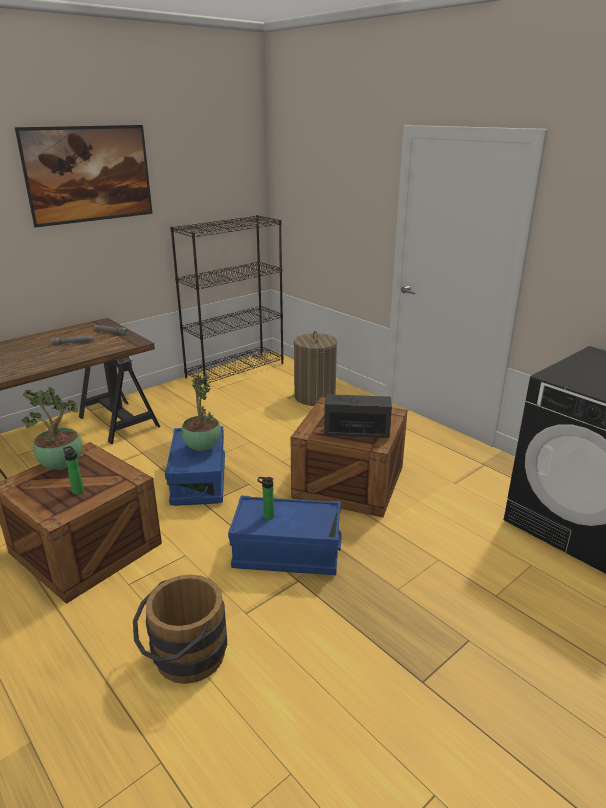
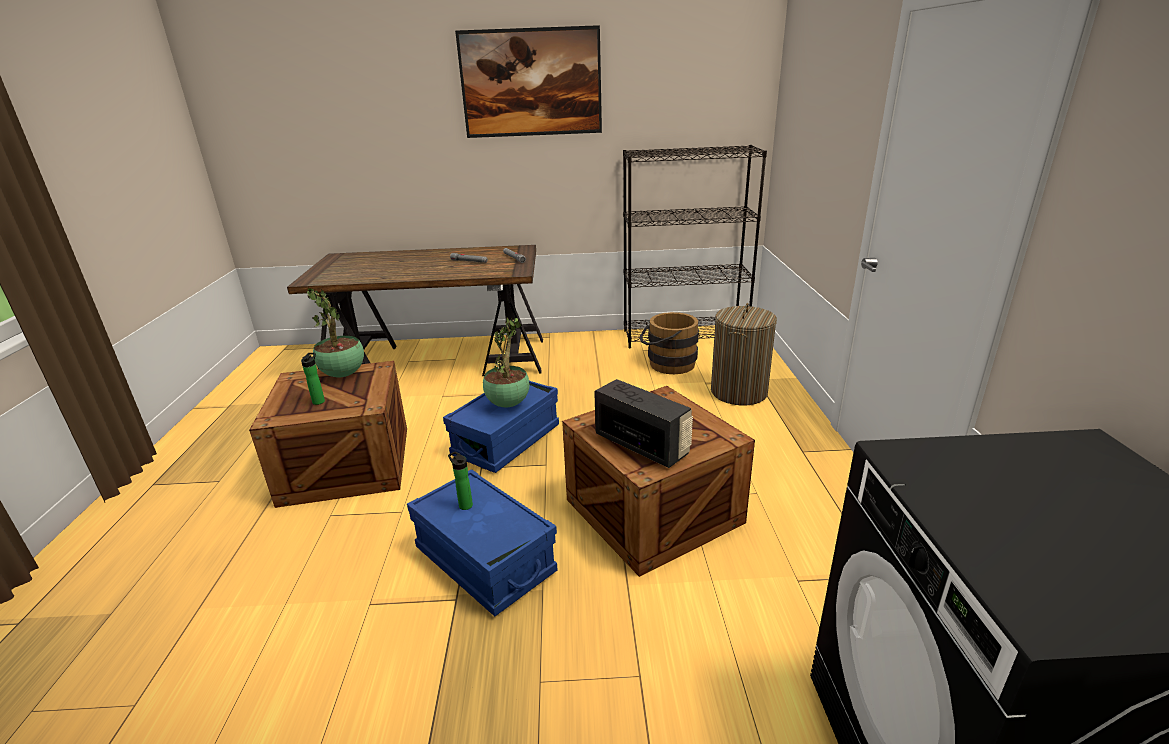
camera: 40 degrees right, 0 degrees up
brown bucket [133,575,227,684] -> brown bucket moved to [640,312,699,374]

